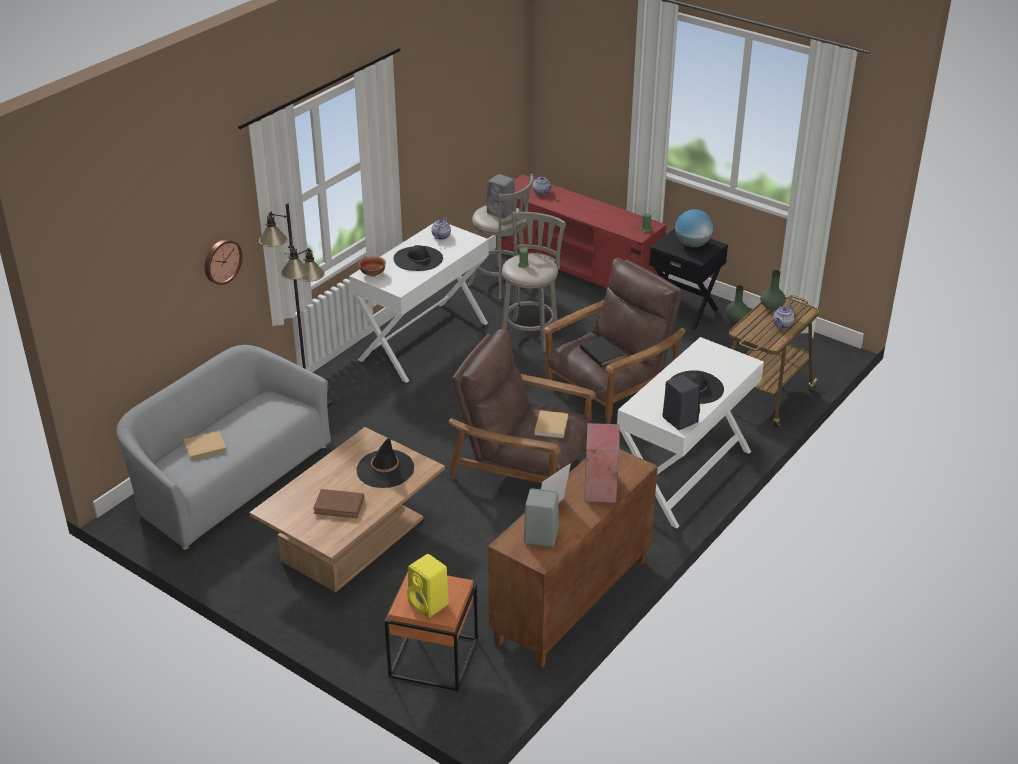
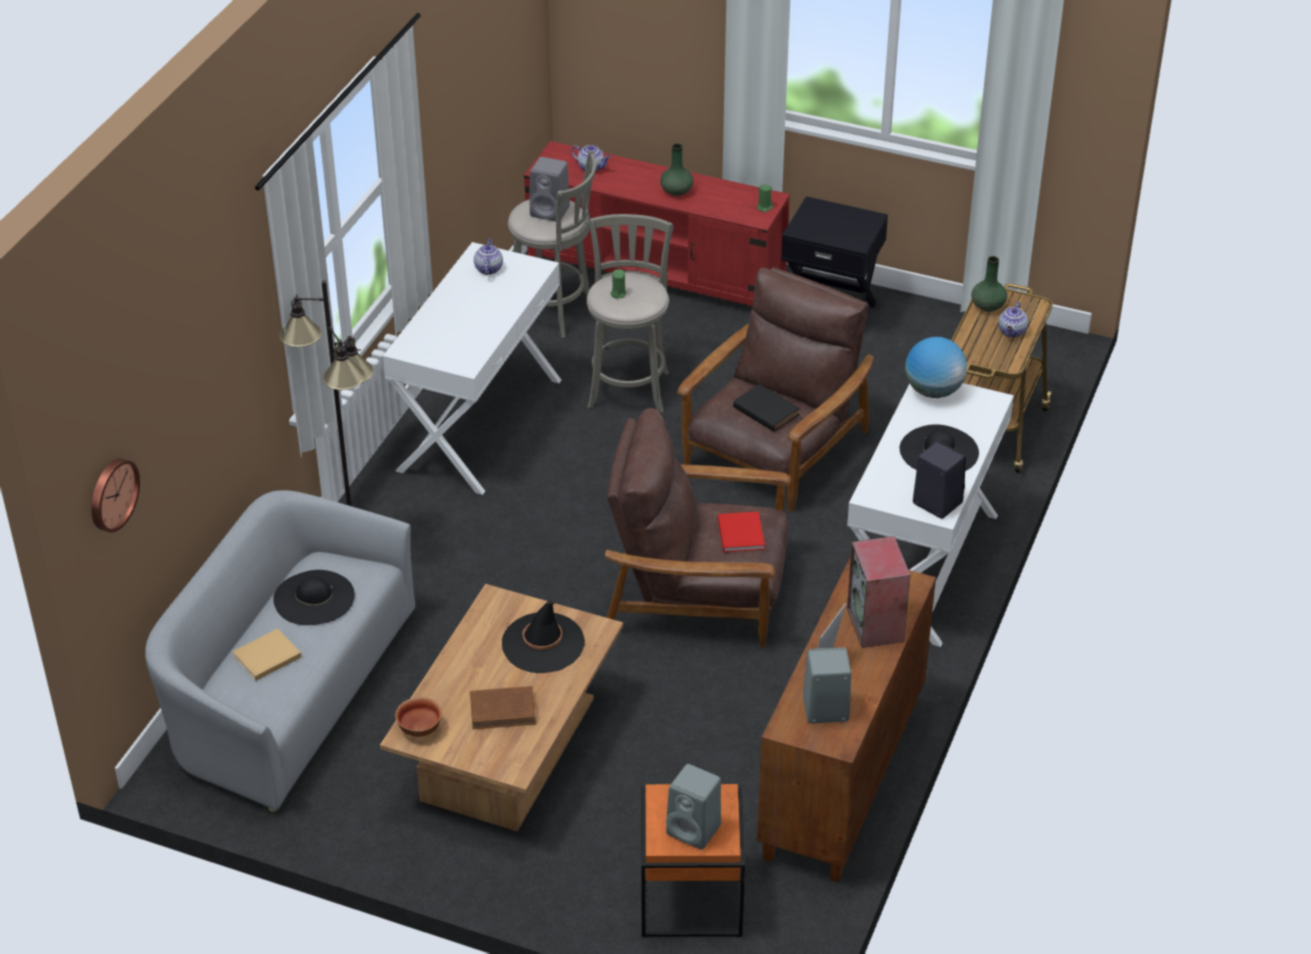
camera: 15 degrees left, 5 degrees up
wall clock [205,239,243,285] -> wall clock moved to [91,458,140,533]
bowl [359,257,386,277] -> bowl moved to [395,697,442,737]
black hat [394,245,443,271] -> black hat moved to [273,570,355,625]
yellow speaker [407,554,449,618] -> grey speaker [666,764,721,850]
beige book [534,411,568,438] -> red book [718,512,765,552]
globe [675,209,713,247] -> globe moved to [905,337,967,398]
green vase [726,285,749,321] -> green vase moved to [660,143,693,196]

